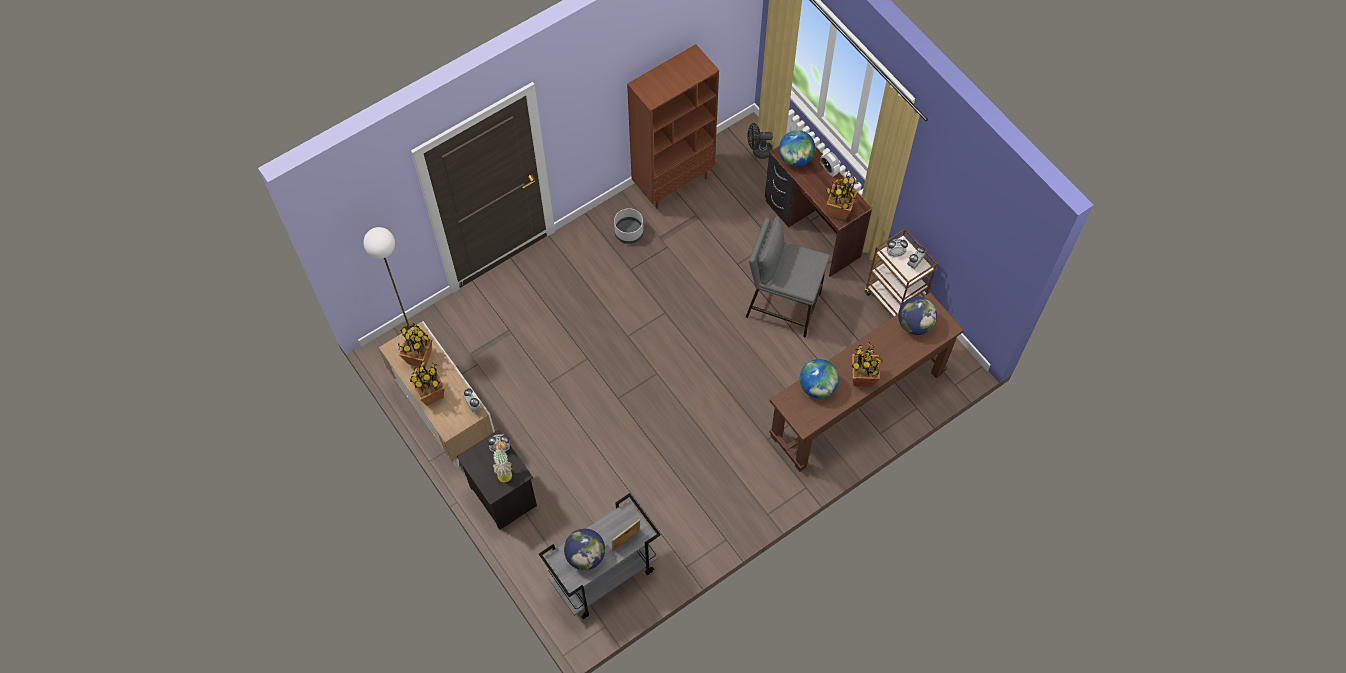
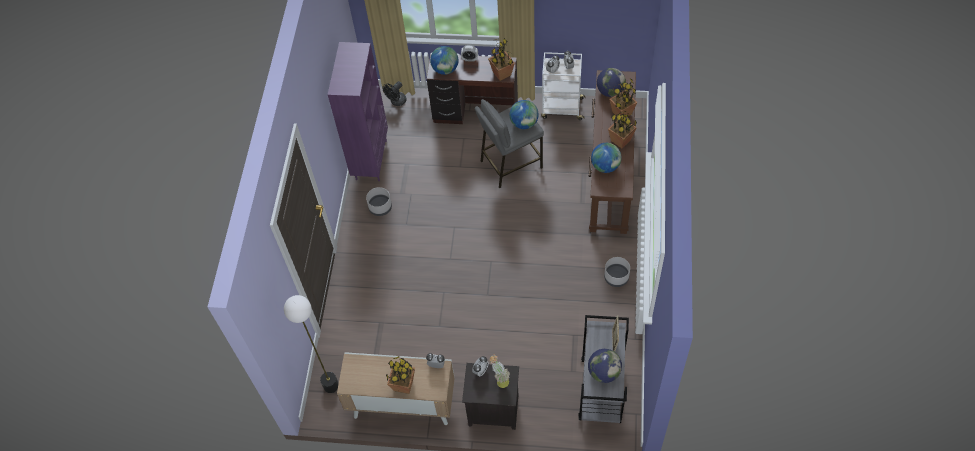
camera: 45 degrees left, 5 degrees down
potted plant [398,323,432,367] -> potted plant moved to [609,79,638,118]
brown bookcase [627,44,719,209] -> purple bookcase [328,42,388,181]
brown cart [864,228,938,317] -> white cart [541,52,586,120]
none -> globe [510,100,539,129]
none -> grey planter [604,257,630,287]

